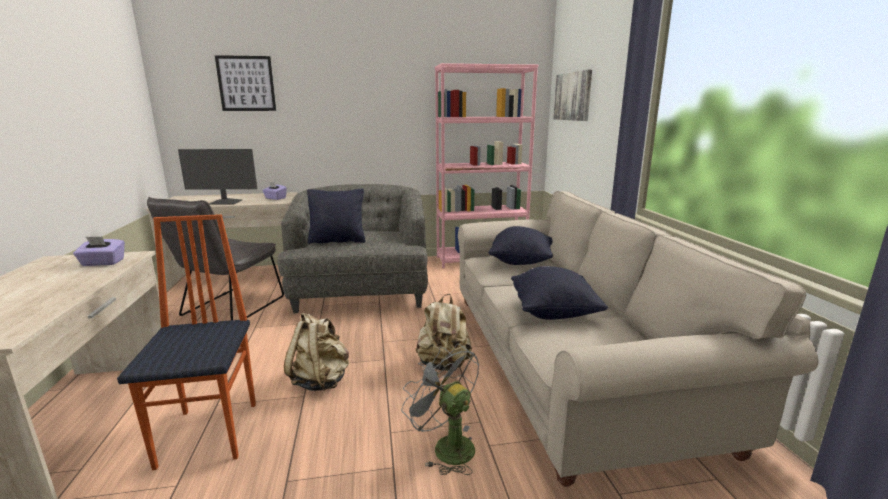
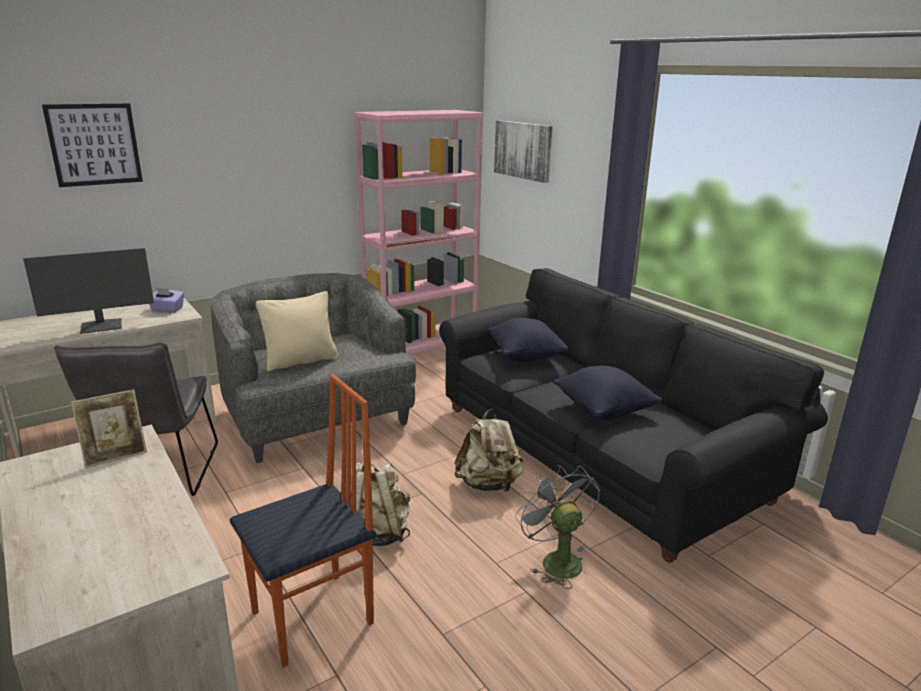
camera: 25 degrees left, 5 degrees up
purple tissue box [73,237,125,266] -> picture frame [71,389,147,468]
chair [117,214,256,470] -> chair turned 90 degrees clockwise [230,374,376,668]
black pillow [307,189,365,244] -> beige pillow [256,291,339,371]
grey fan [401,344,479,475] -> grey fan turned 45 degrees clockwise [515,465,600,589]
beige sofa [458,191,818,487] -> black sofa [439,268,828,562]

